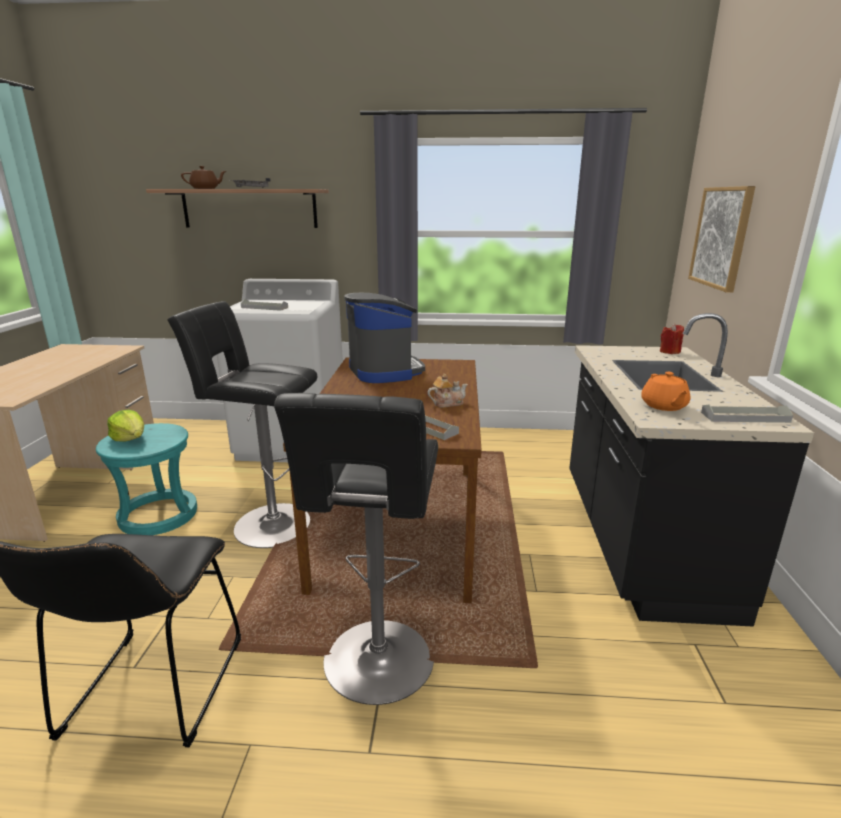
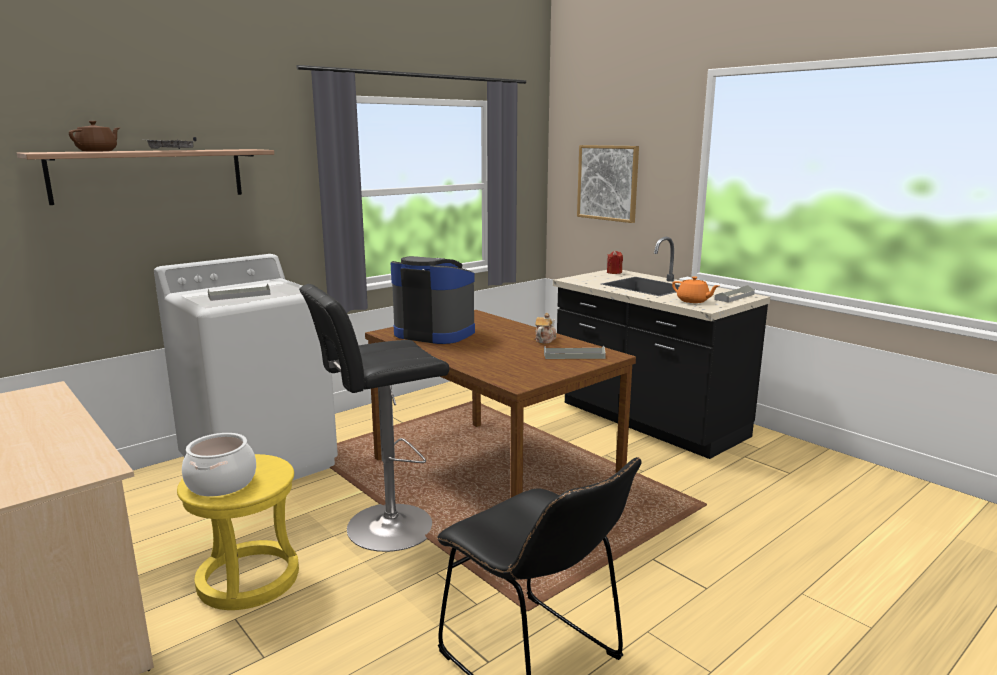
camera: 45 degrees left, 5 degrees down
turquoise stool [96,423,197,535] -> yellow stool [177,454,299,610]
lettuce [107,410,144,441] -> cooking pot [182,433,256,497]
black stool [274,393,438,705] -> none

